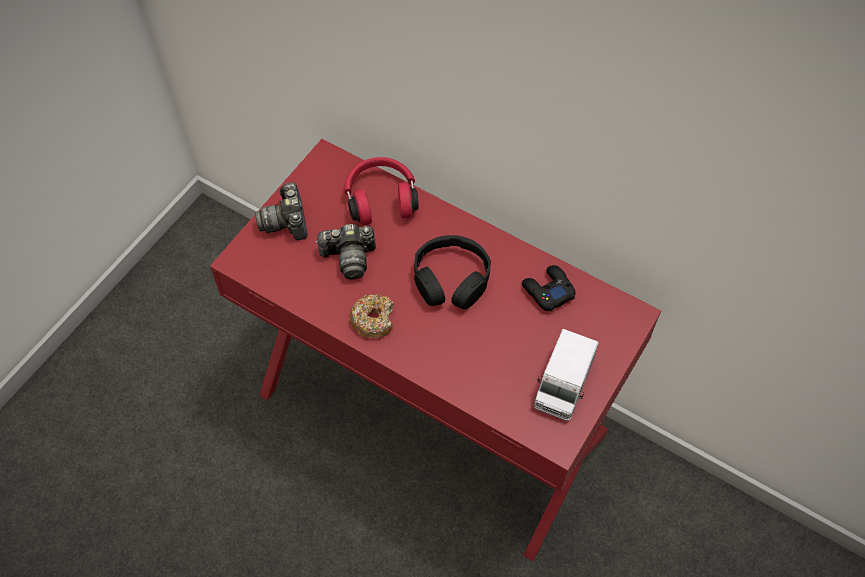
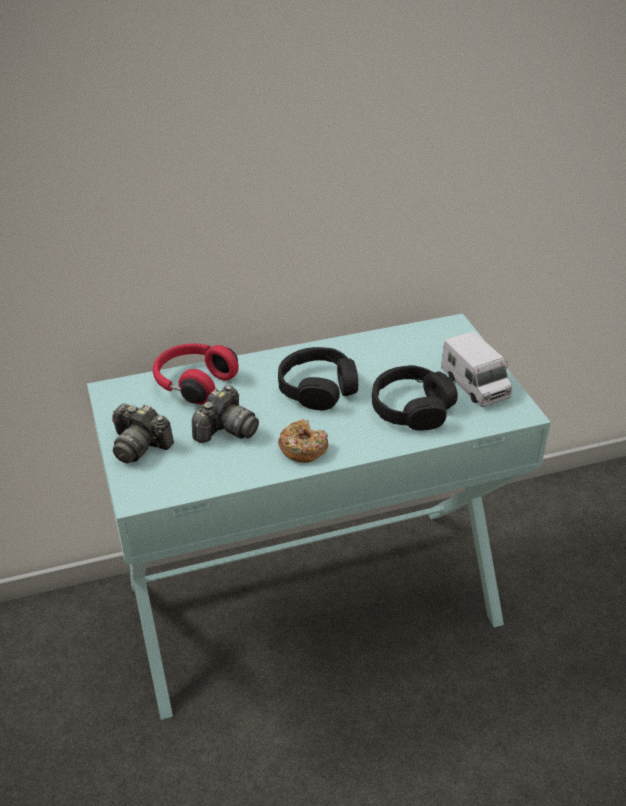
camera: 50 degrees left, 20 degrees down
red desk [210,139,661,561] -> turquoise desk [87,313,551,720]
black game controller [522,265,576,312] -> none
none -> black headphones [372,365,458,431]

